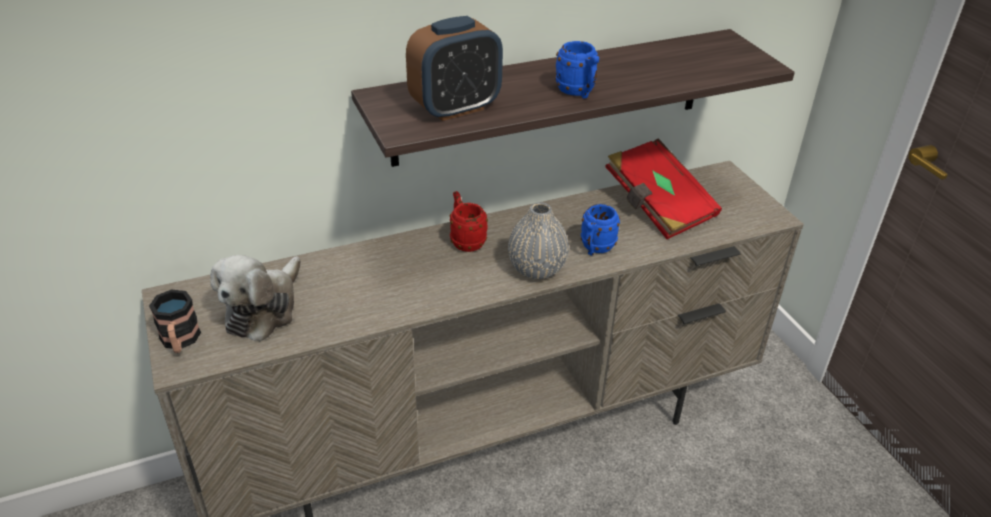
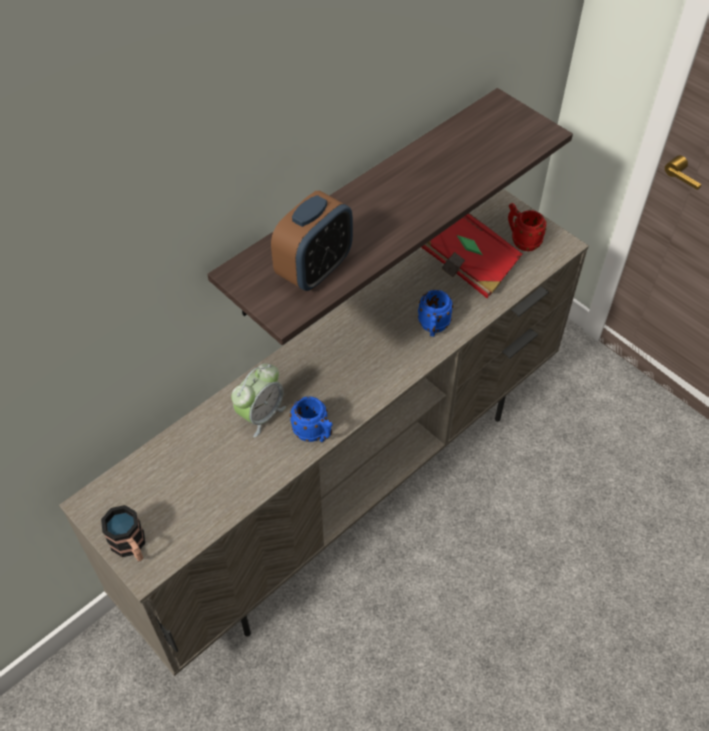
camera: 20 degrees left, 15 degrees up
plush toy [210,255,301,342] -> none
red mug [450,191,488,252] -> red mug moved to [508,203,547,251]
grey vase [508,203,569,279] -> none
blue mug [555,41,599,99] -> blue mug moved to [290,396,333,442]
none -> alarm clock [231,363,286,438]

